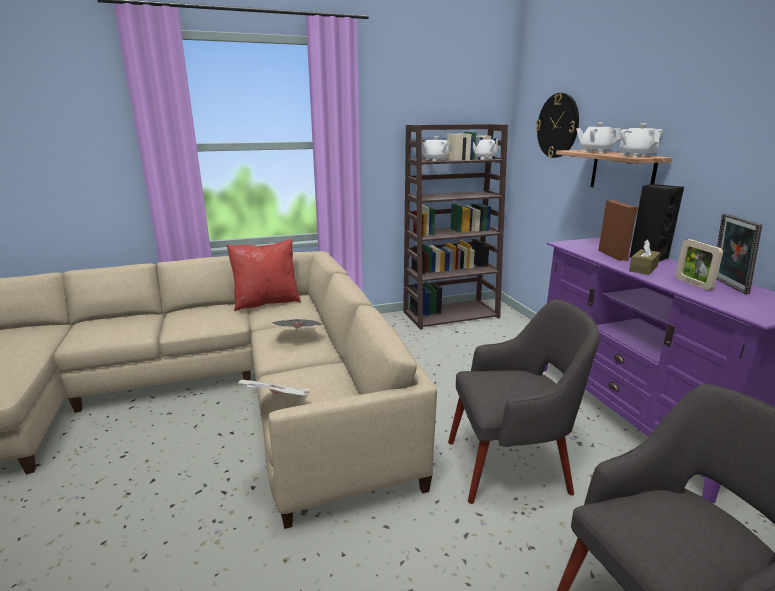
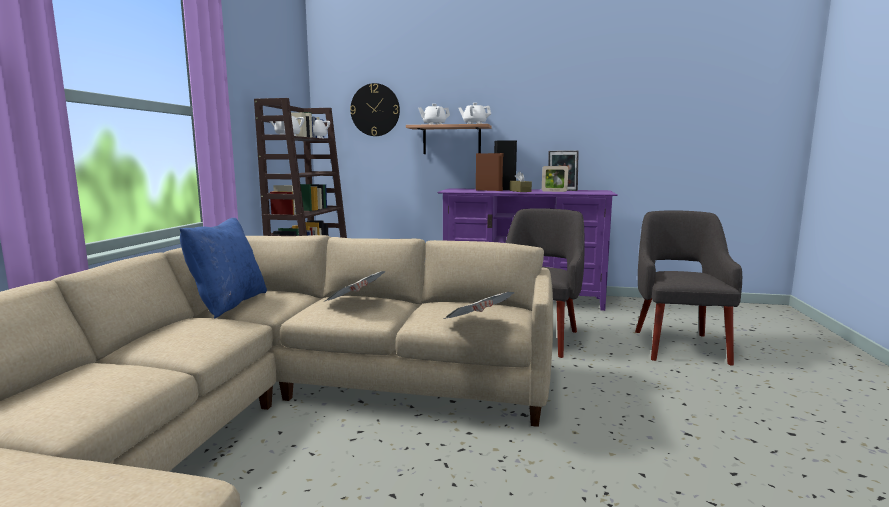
camera: 60 degrees left, 10 degrees down
red pillow [227,239,301,311] -> blue pillow [180,218,267,319]

